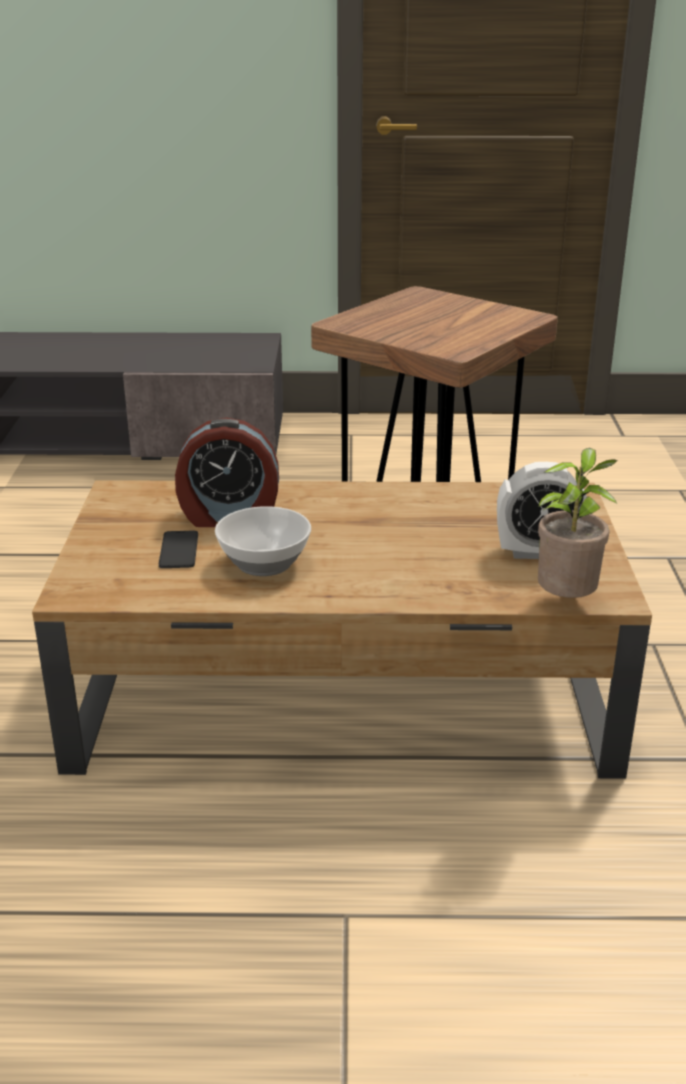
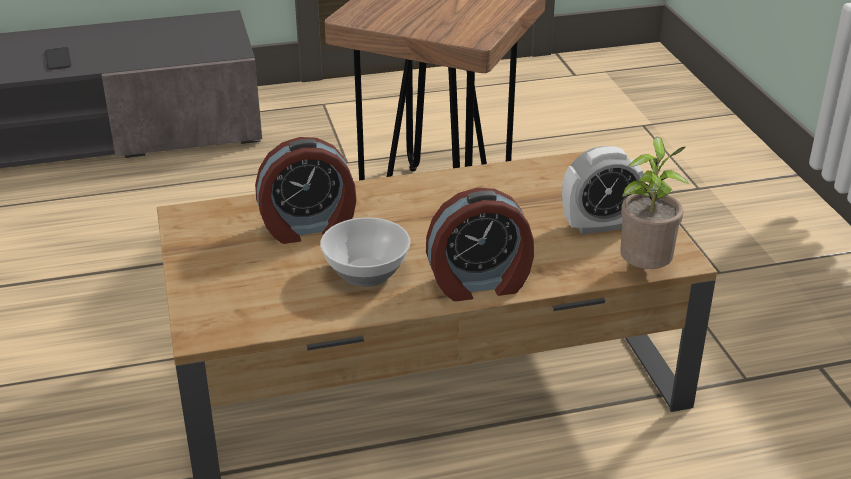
camera: 15 degrees left, 5 degrees up
phone [159,531,198,568] -> phone moved to [45,47,72,70]
none -> alarm clock [426,188,534,301]

